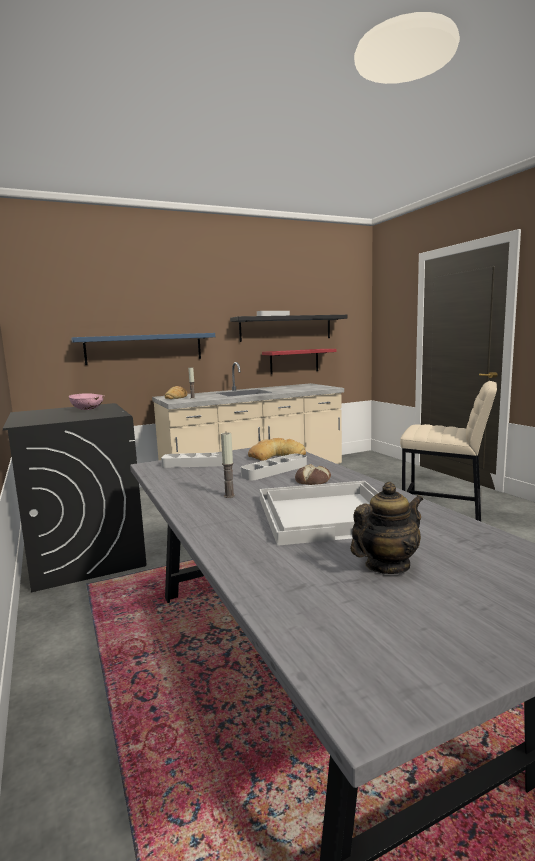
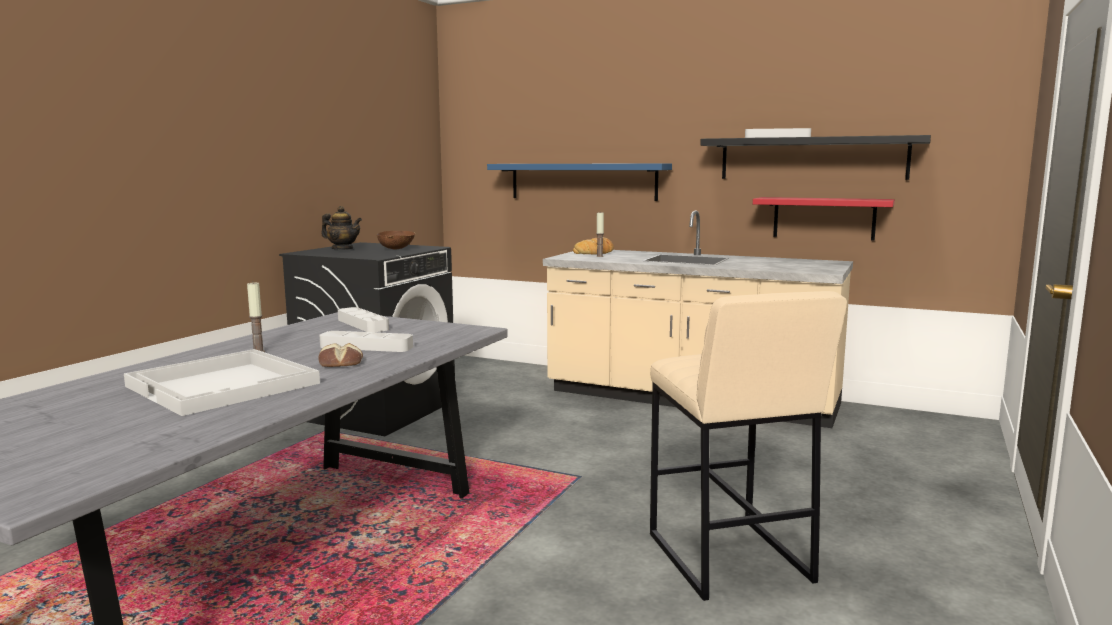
camera: 50 degrees right, 0 degrees up
pink bowl [69,393,104,410] -> brown bowl [377,231,415,249]
bread [248,438,306,461] -> none
teapot [350,482,423,574] -> teapot moved to [321,206,362,249]

